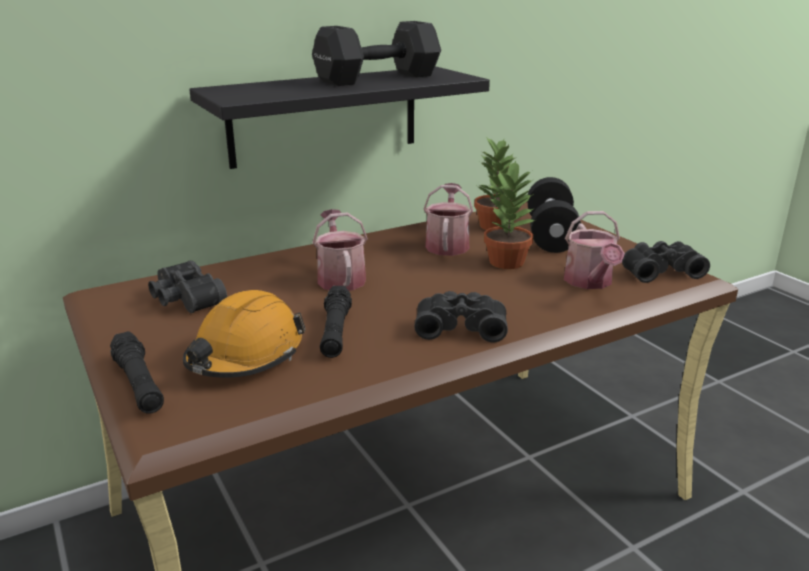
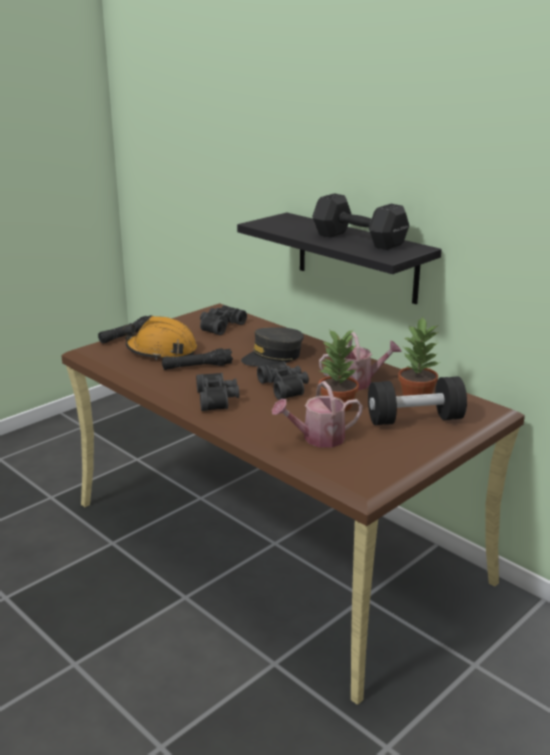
camera: 75 degrees right, 0 degrees up
watering can [312,209,368,291] -> grey cap [241,327,304,367]
black binoculars [622,241,710,283] -> black binoculars moved to [257,362,309,400]

